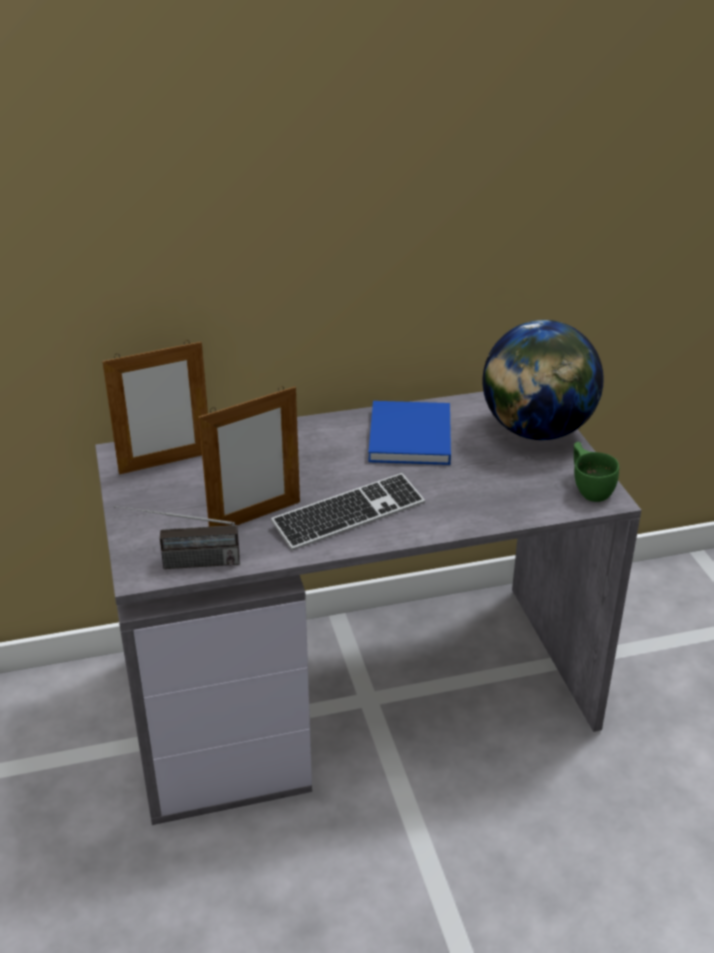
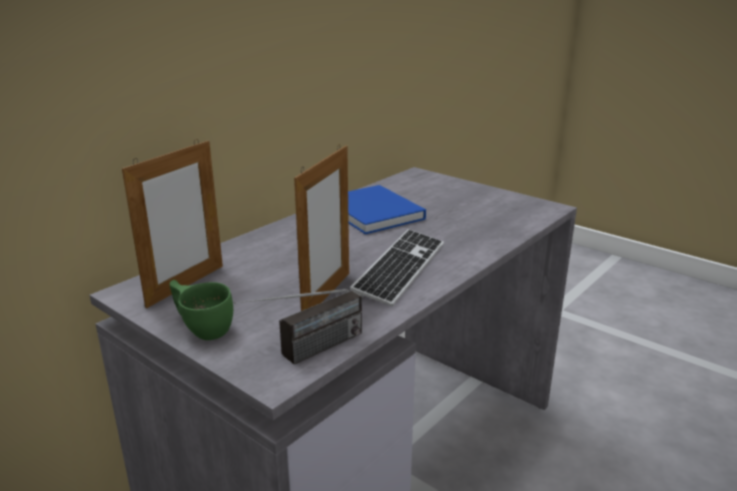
camera: 35 degrees left, 10 degrees down
globe [483,320,604,440] -> none
green cup [574,442,619,502] -> green cup moved to [169,280,233,340]

